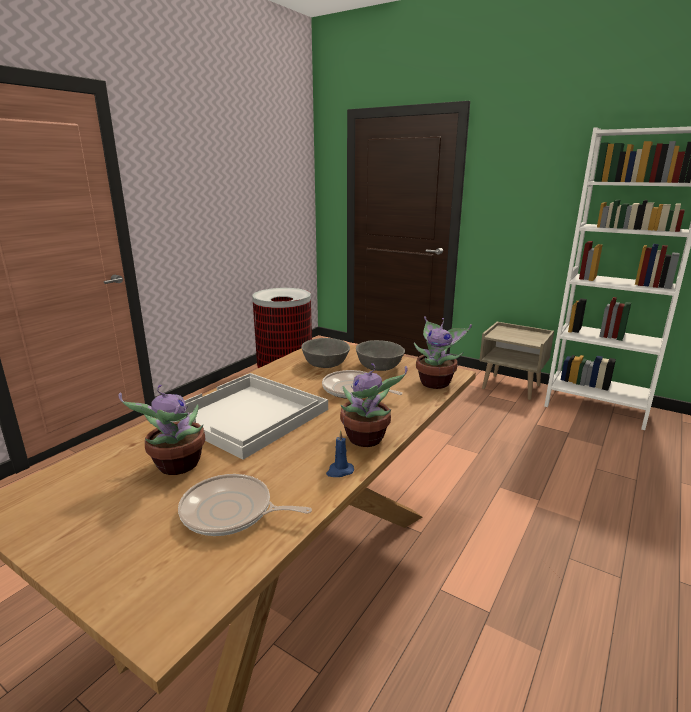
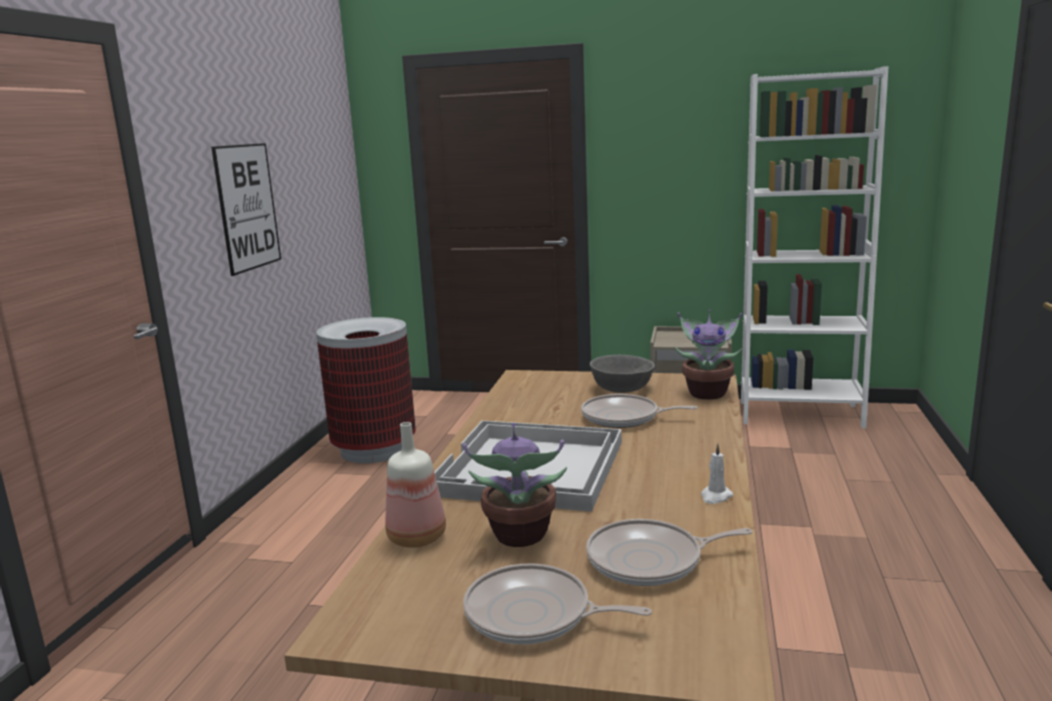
camera: 20 degrees left, 5 degrees down
grey bowl [301,338,350,368] -> none
blue candle [326,430,354,477] -> white candle [701,443,733,504]
potted plant [340,363,408,447] -> none
none -> picture [211,143,281,276]
none -> bottle [385,422,446,548]
none -> frying pan [463,563,652,645]

